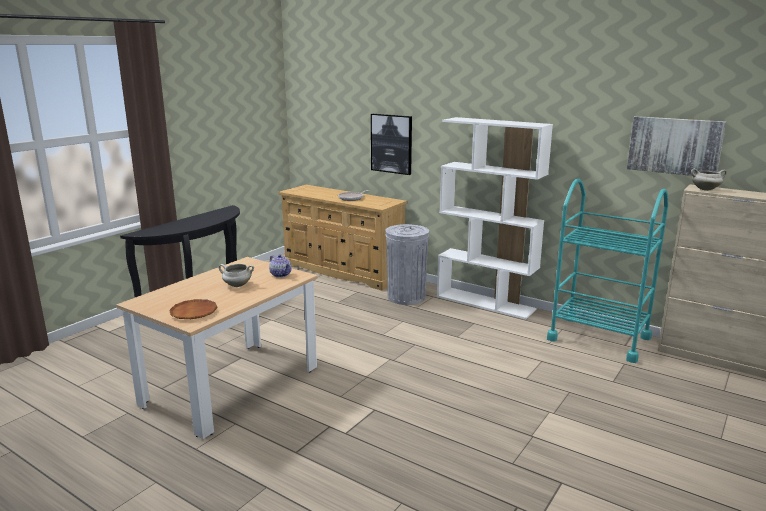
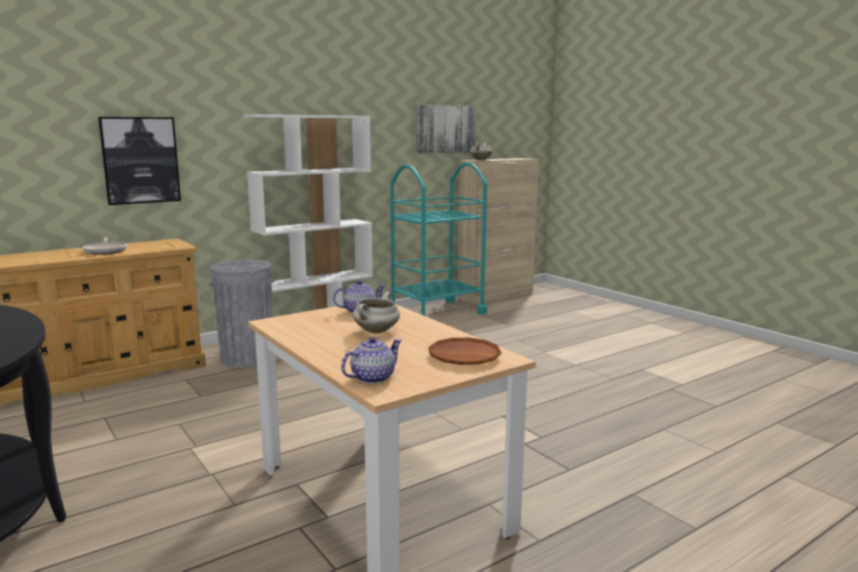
camera: 70 degrees left, 5 degrees down
none -> teapot [341,337,402,384]

